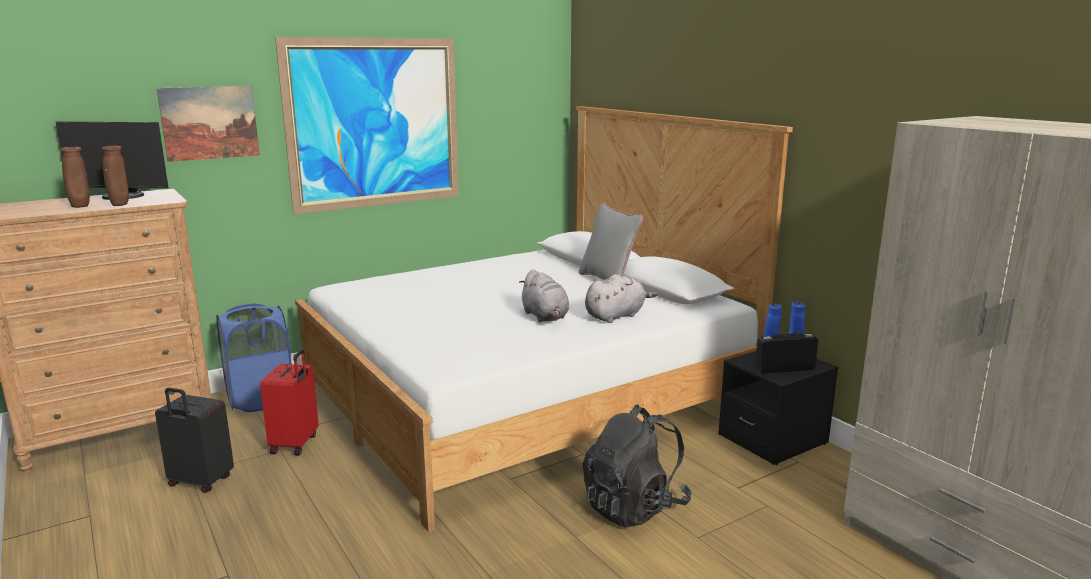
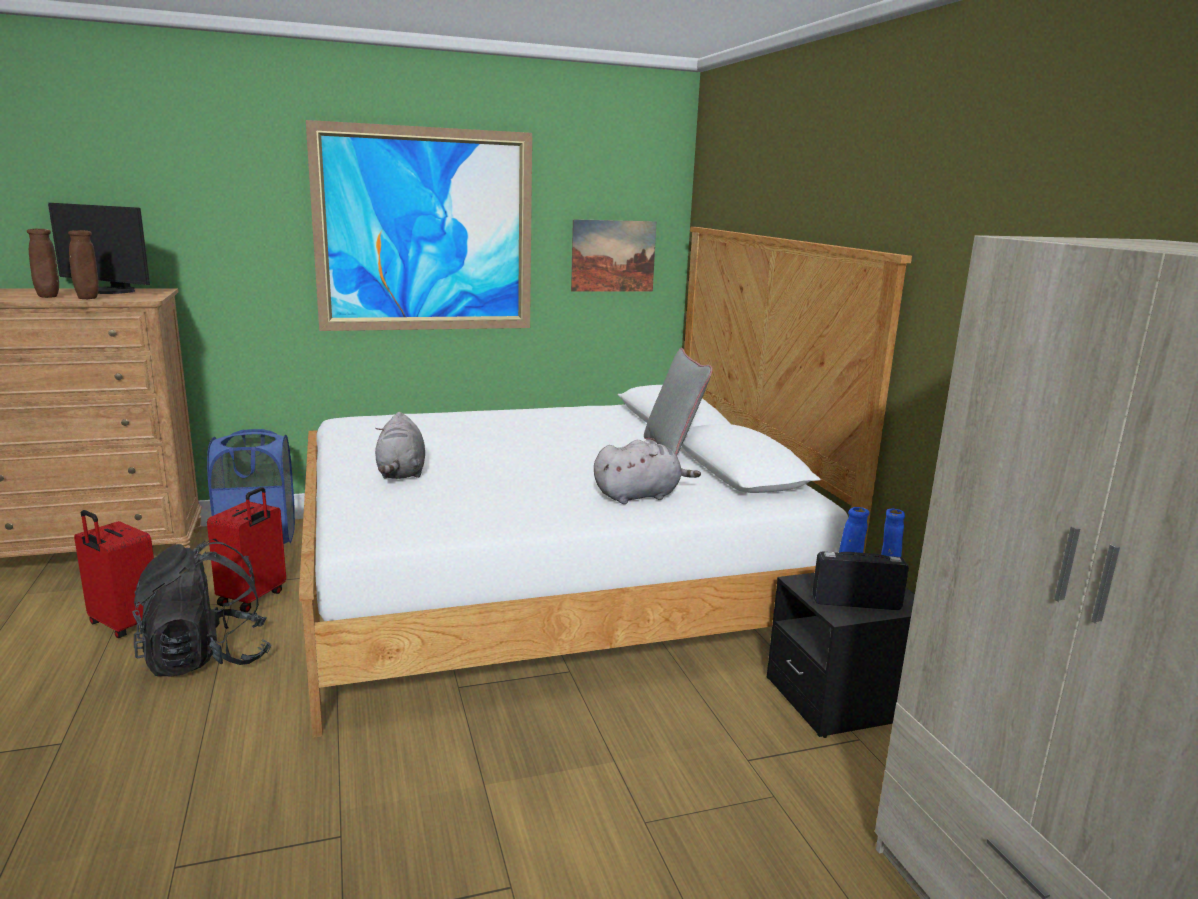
camera: 15 degrees right, 0 degrees up
black suitcase [155,388,234,493] -> red suitcase [74,510,154,638]
picture [157,86,260,162] -> picture moved to [571,219,657,292]
grey plush toy [519,269,569,322] -> grey plush toy moved to [375,412,425,479]
black backpack [583,404,692,528] -> black backpack moved to [132,539,272,676]

